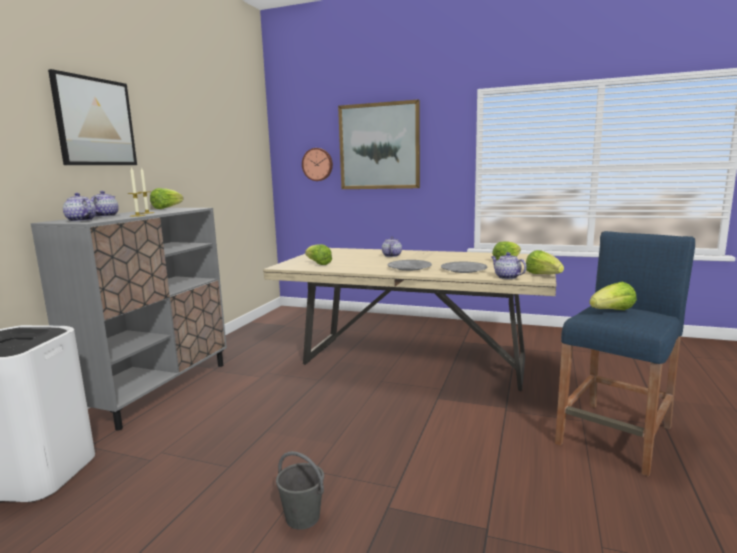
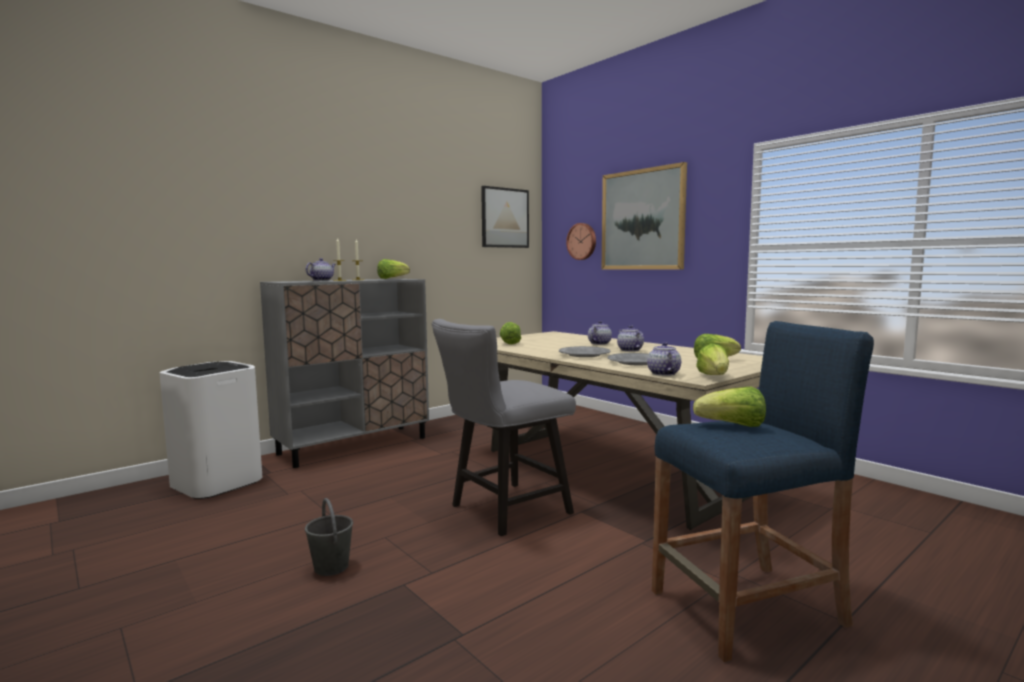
camera: 30 degrees right, 5 degrees down
picture [48,69,137,165] -> picture moved to [481,186,529,248]
teapot [63,193,96,222] -> teapot moved to [617,325,644,352]
none -> grey chair [432,319,576,536]

